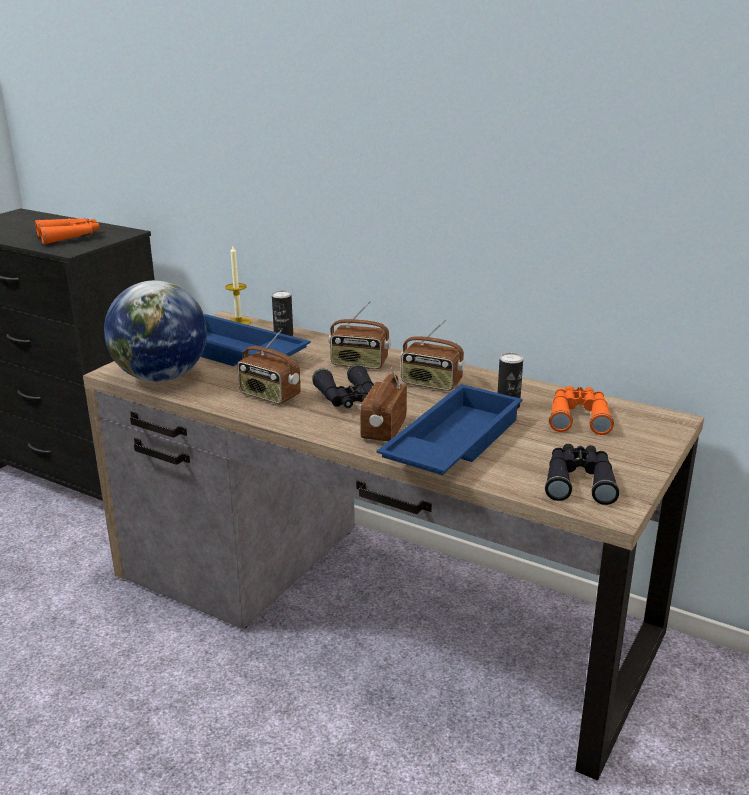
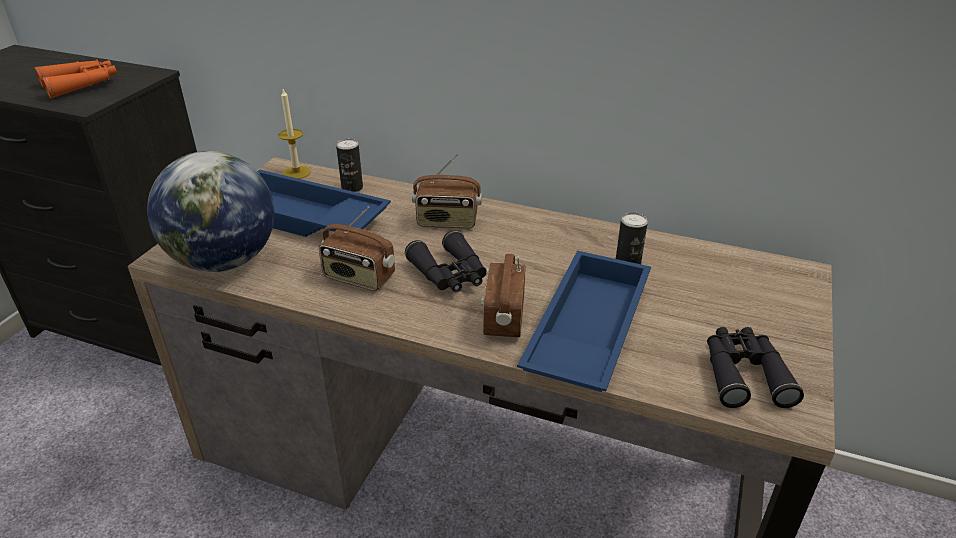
camera: 10 degrees left, 10 degrees up
radio [401,319,466,391] -> none
orange binoculars [549,386,614,435] -> none

